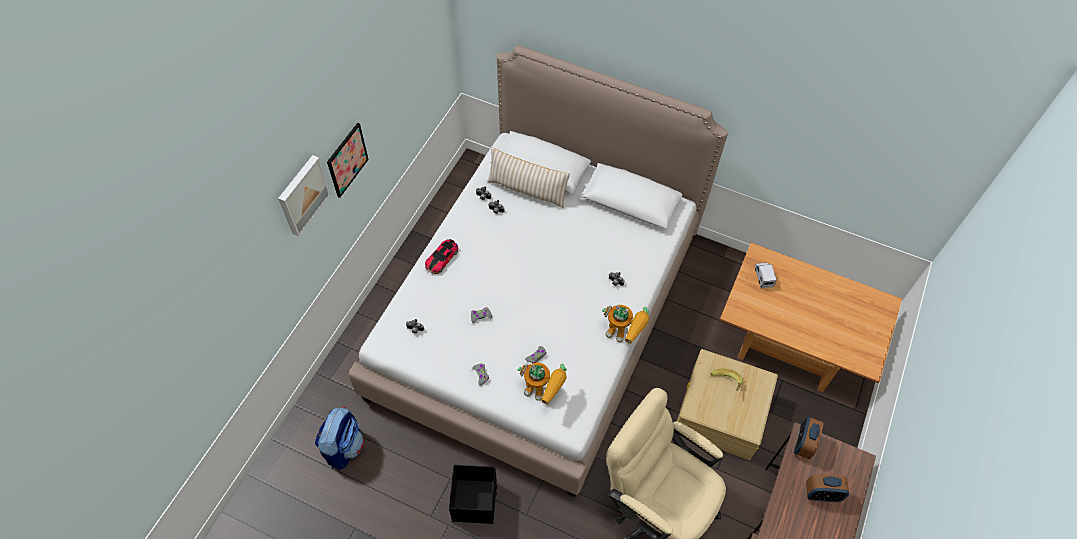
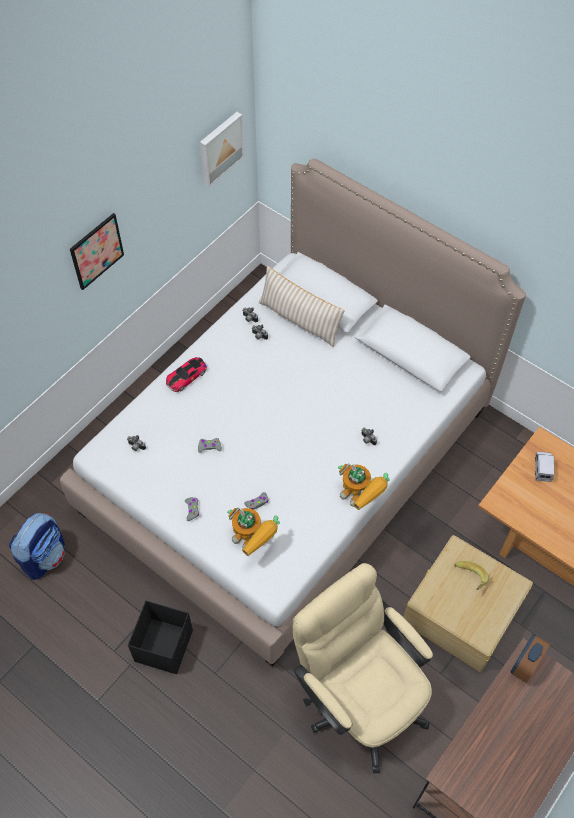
camera: 15 degrees right, 0 degrees up
picture [278,155,331,236] -> picture moved to [200,112,244,187]
alarm clock [806,474,849,502] -> none

